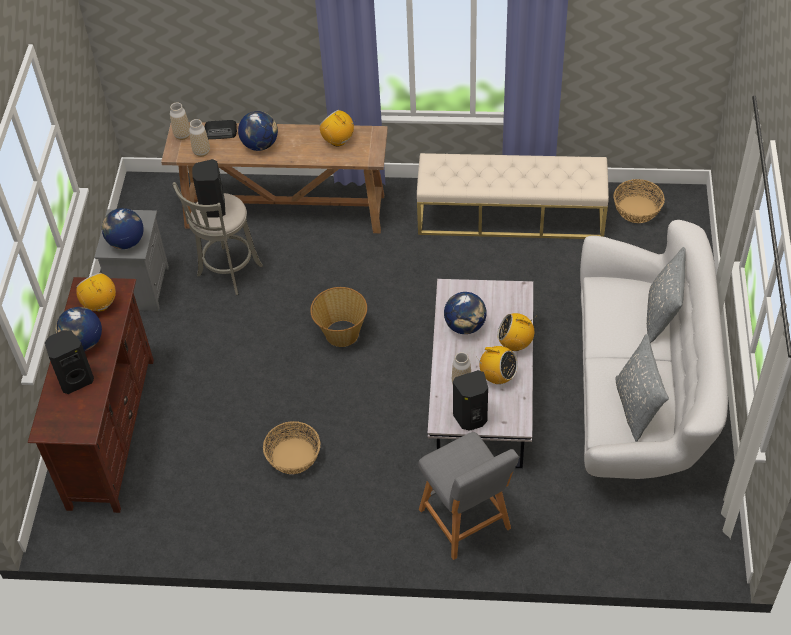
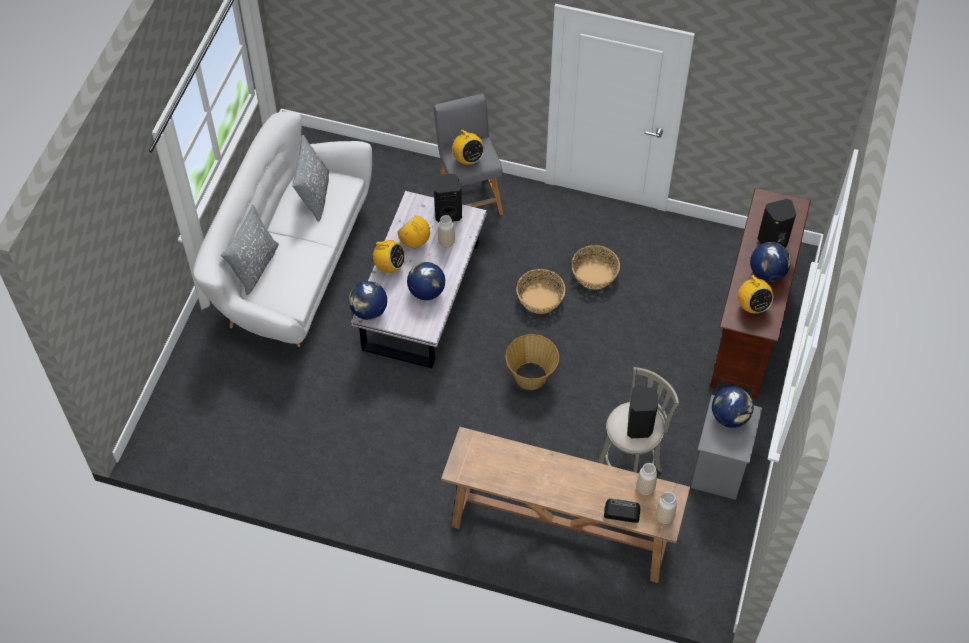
camera: 170 degrees left, 5 degrees up
globe [238,111,278,151] -> globe moved to [349,281,387,320]
radio [319,110,355,146] -> radio moved to [452,130,484,166]
beige bench [417,153,609,239] -> none
basket [613,179,665,223] -> basket moved to [516,269,566,314]

